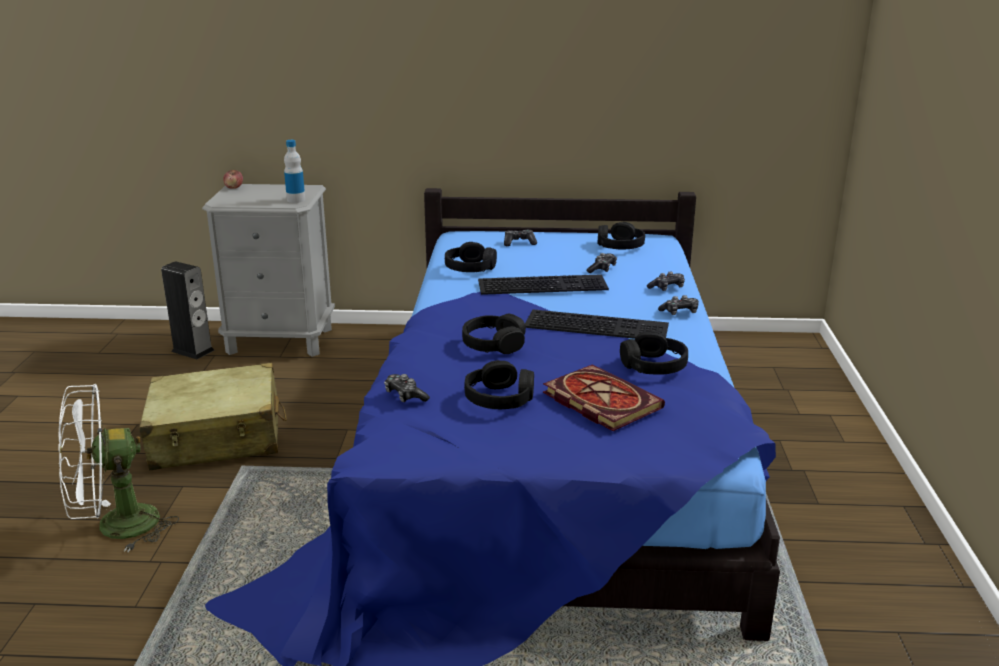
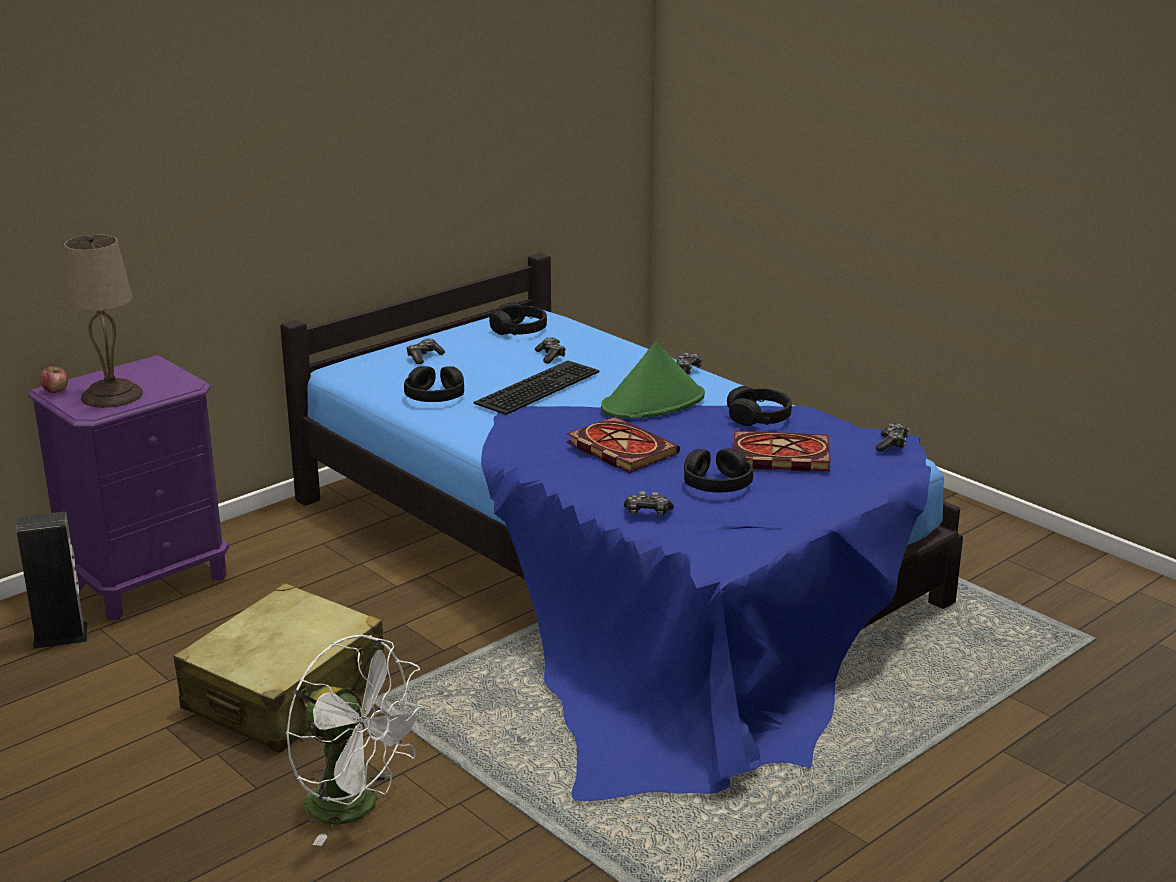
camera: 45 degrees left, 0 degrees up
white fan [58,384,179,552] -> white fan turned 75 degrees counterclockwise [286,635,427,846]
grey nightstand [202,184,335,357] -> purple nightstand [28,355,229,620]
bottle [284,140,305,203] -> none
black headphones [462,313,526,354] -> book [567,417,680,473]
keyboard [525,309,669,339] -> green hat [601,341,705,418]
game controller [647,272,685,291] -> game controller moved to [876,423,909,452]
none -> beige table lamp [64,235,143,408]

